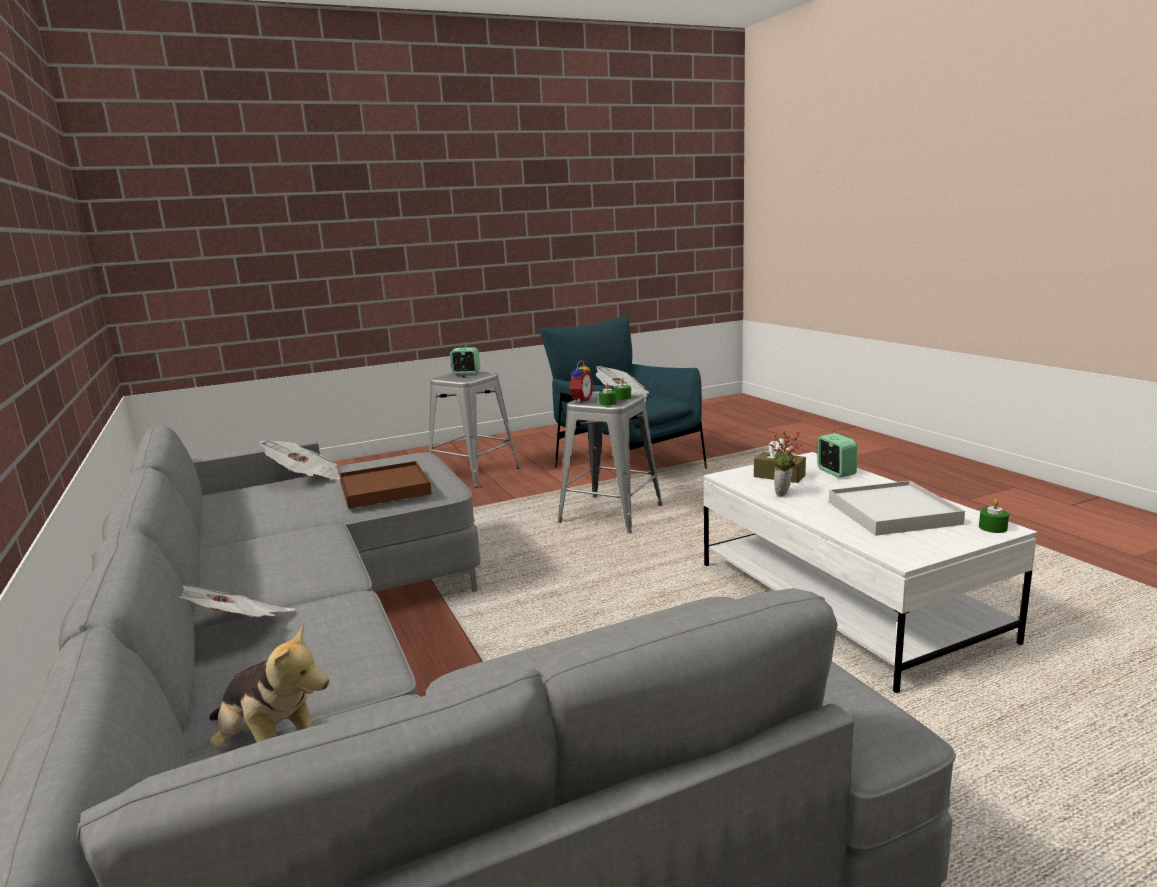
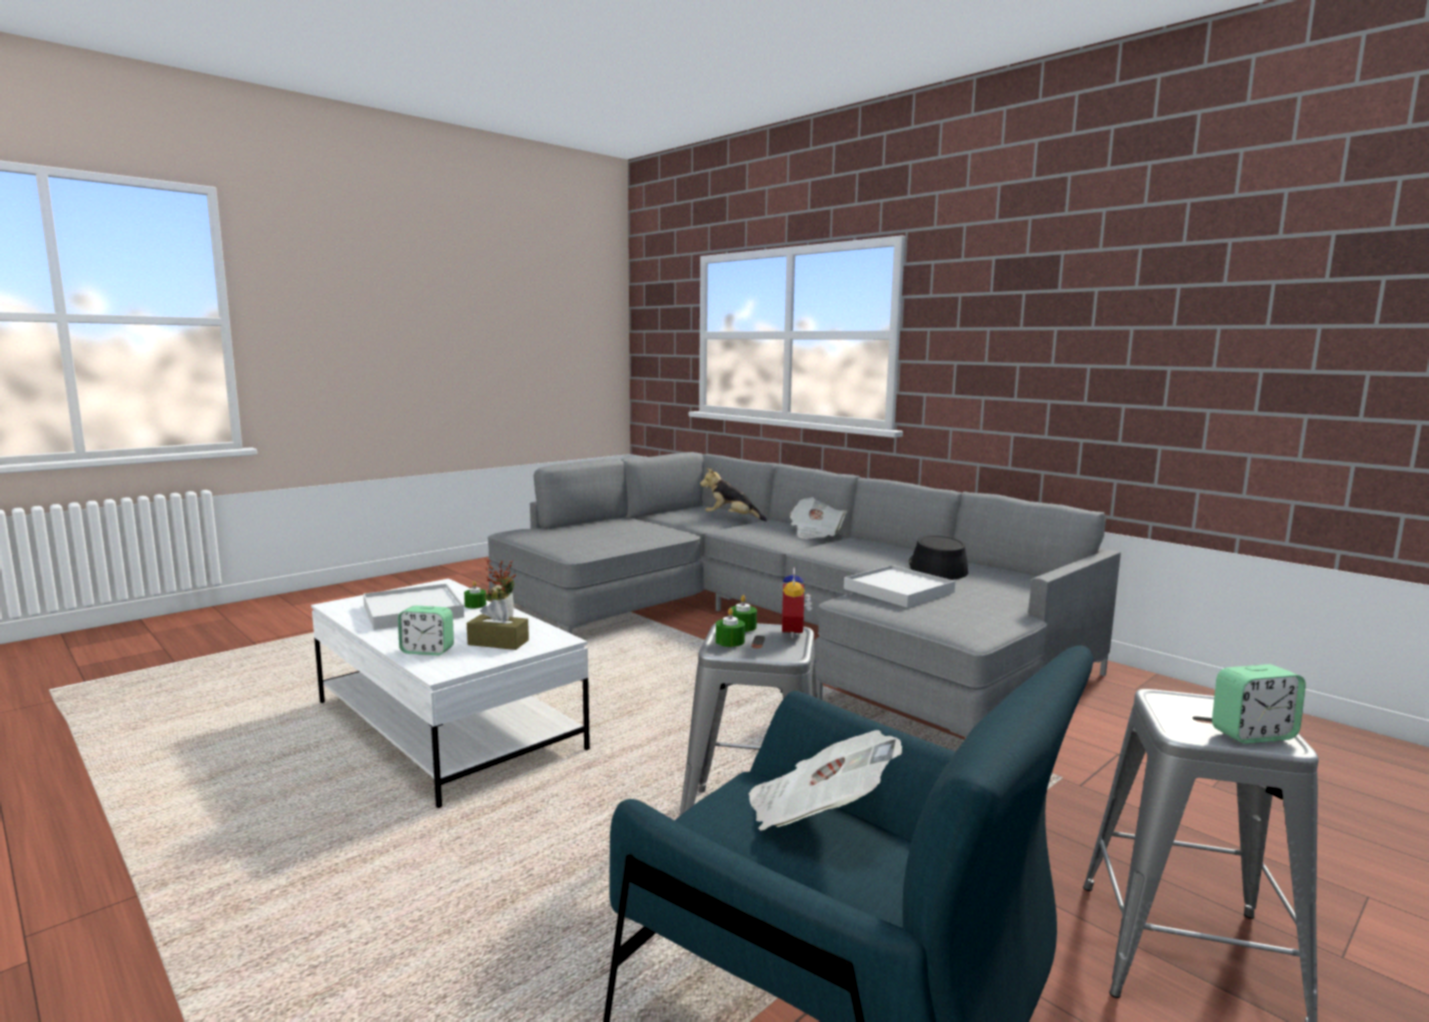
camera: 160 degrees right, 5 degrees down
newspaper [259,441,340,479] -> none
brown tray [339,461,432,509] -> white tray [844,565,955,608]
alarm clock [818,433,857,478] -> alarm clock turned 45 degrees counterclockwise [398,606,454,655]
green candle [979,499,1009,533] -> green candle moved to [464,581,486,609]
none -> black hat [908,535,968,580]

